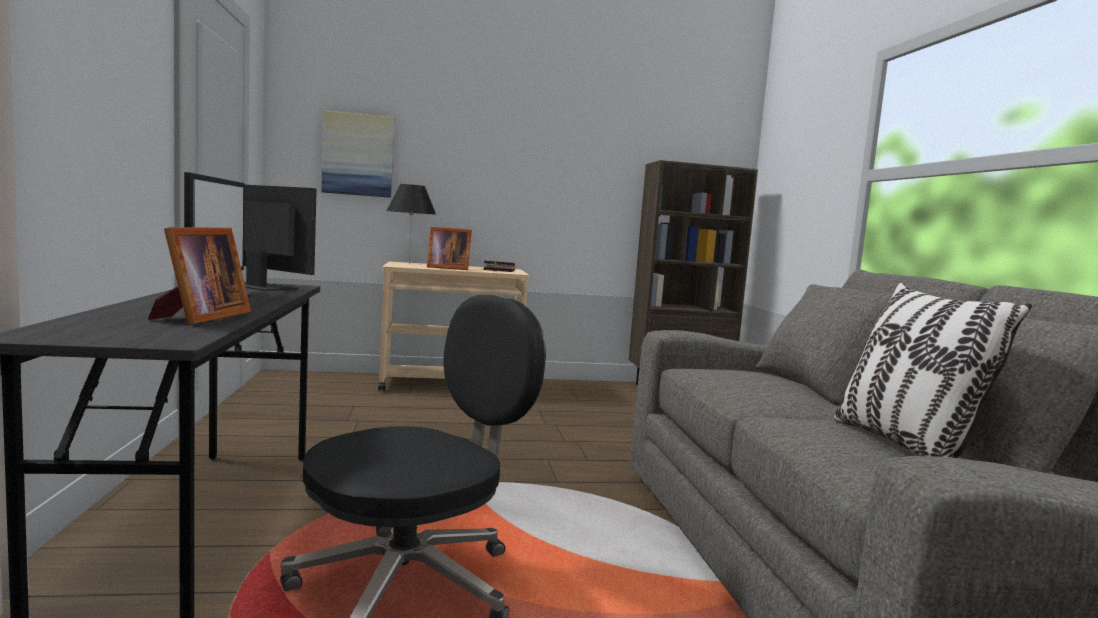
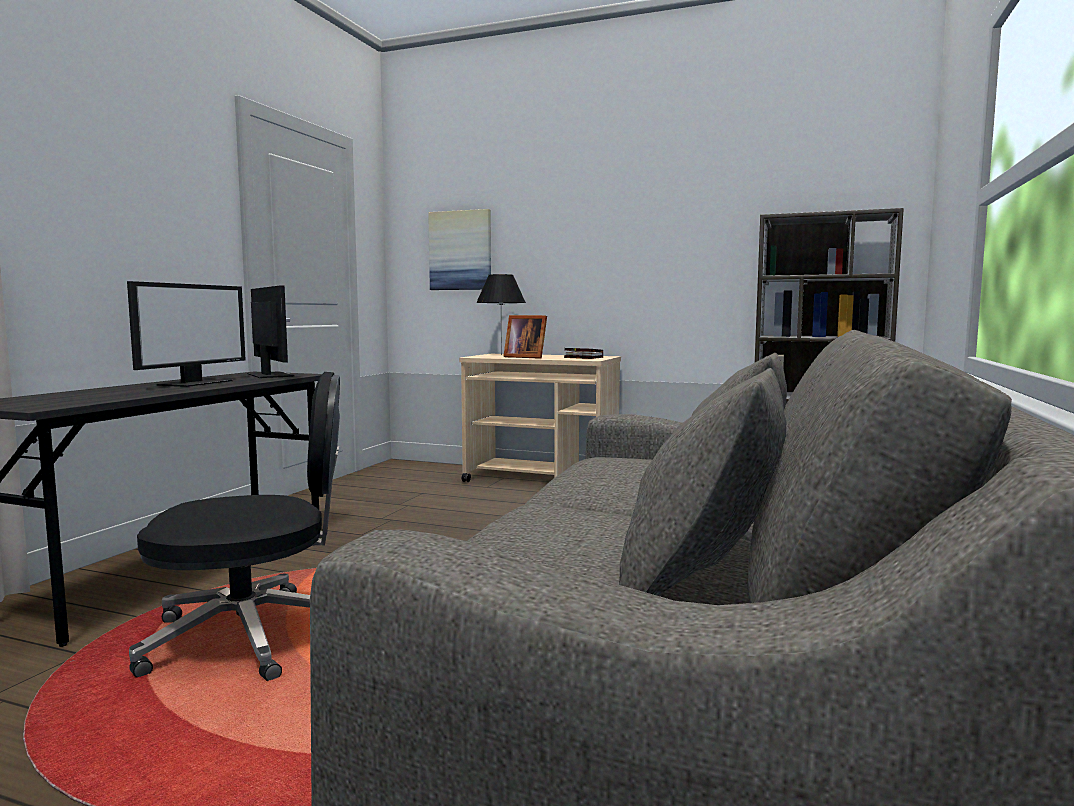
camera: 30 degrees right, 0 degrees up
picture frame [148,227,251,325] -> none
pillow [834,283,1032,458] -> none

